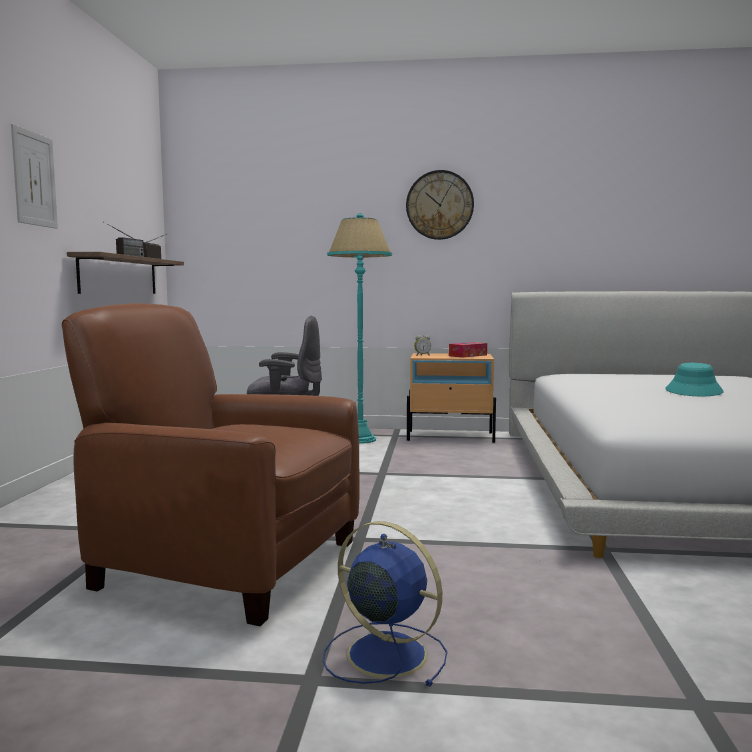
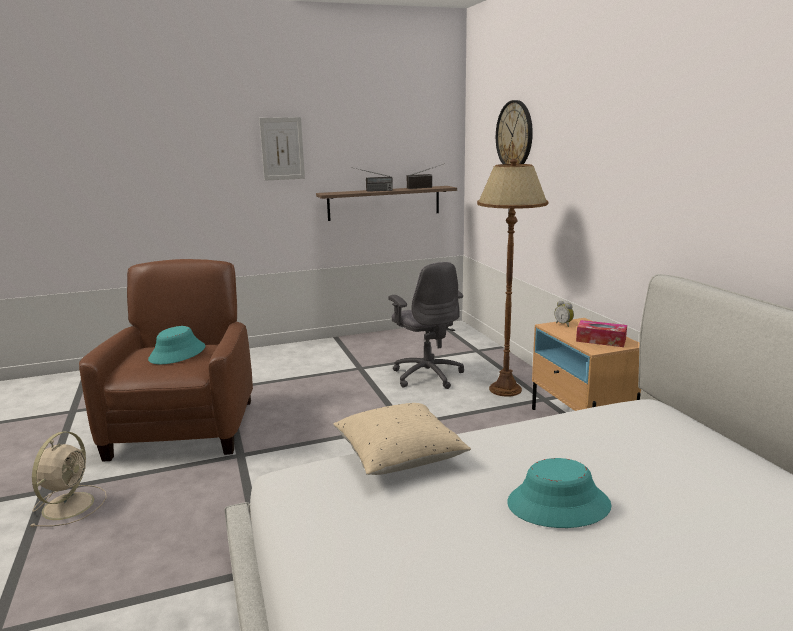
camera: 65 degrees right, 10 degrees up
blue fan [323,521,447,686] -> beige fan [31,431,107,527]
turquoise floor lamp [327,214,392,444] -> brown floor lamp [477,159,548,397]
wall clock [406,170,474,240] -> wall clock moved to [496,100,533,164]
none -> turquoise hat [148,326,205,364]
none -> beige pillow [333,403,471,475]

